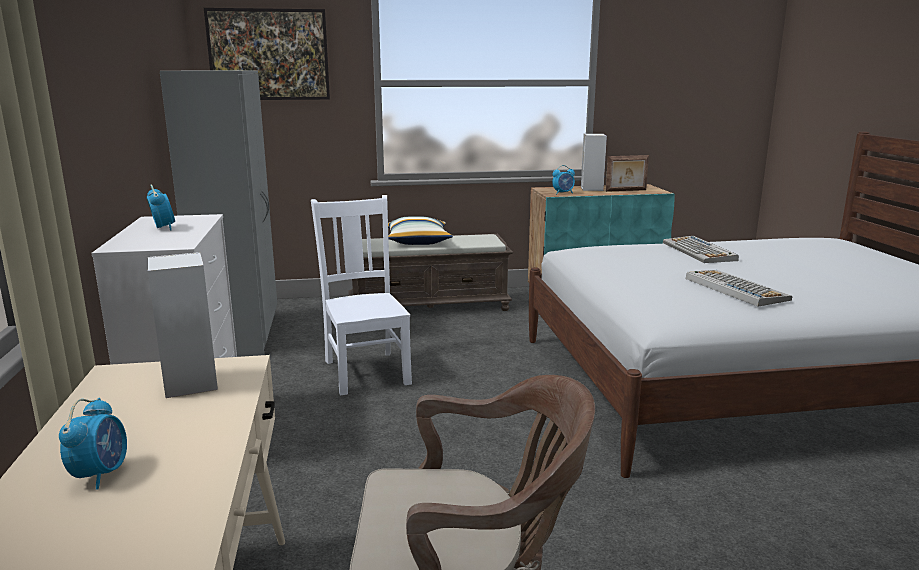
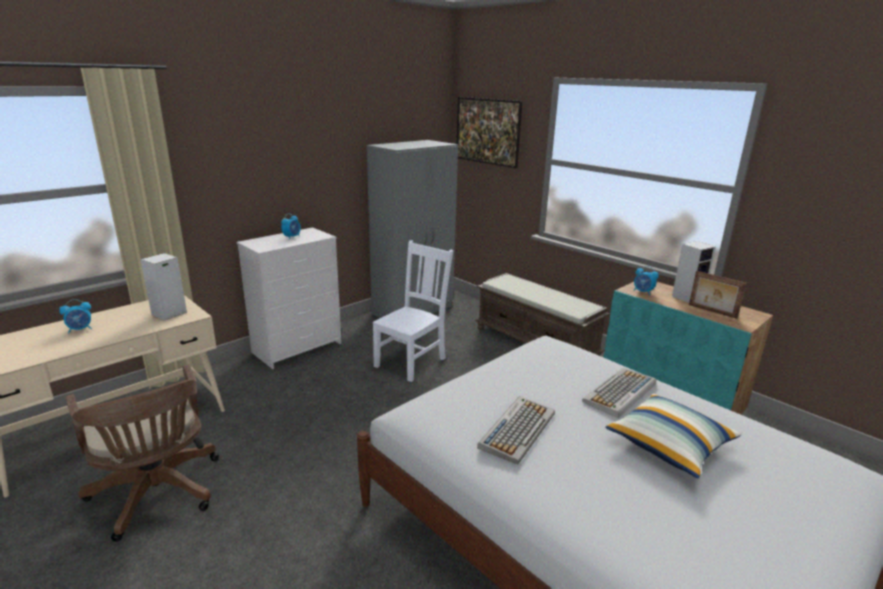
camera: 55 degrees right, 5 degrees up
pillow [388,216,453,245] -> pillow moved to [605,393,741,478]

